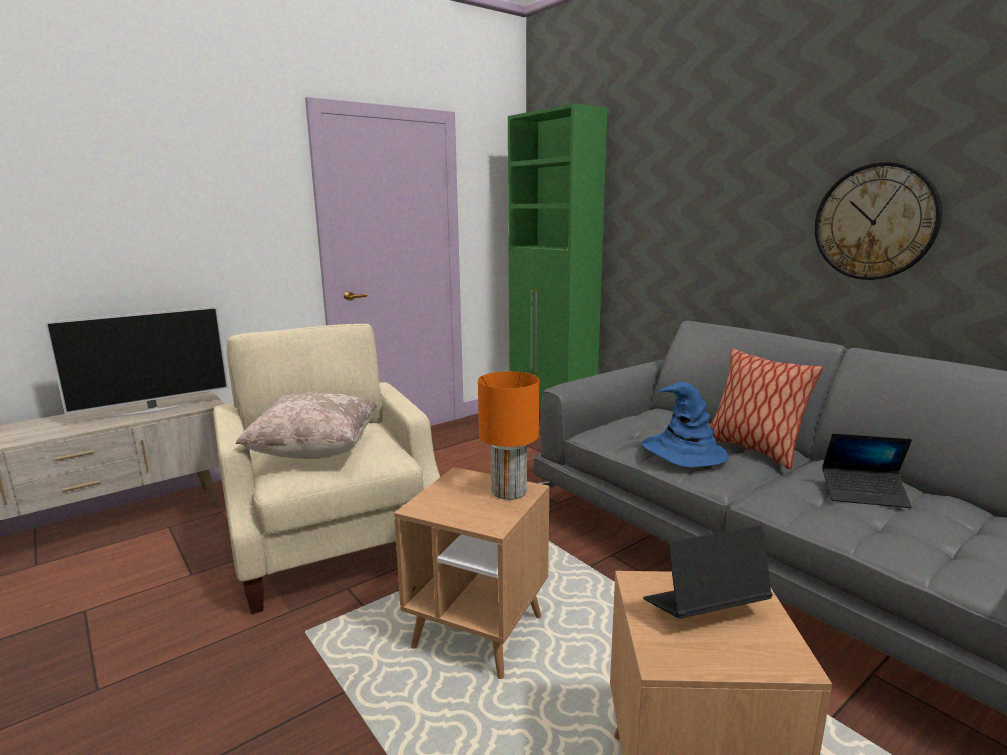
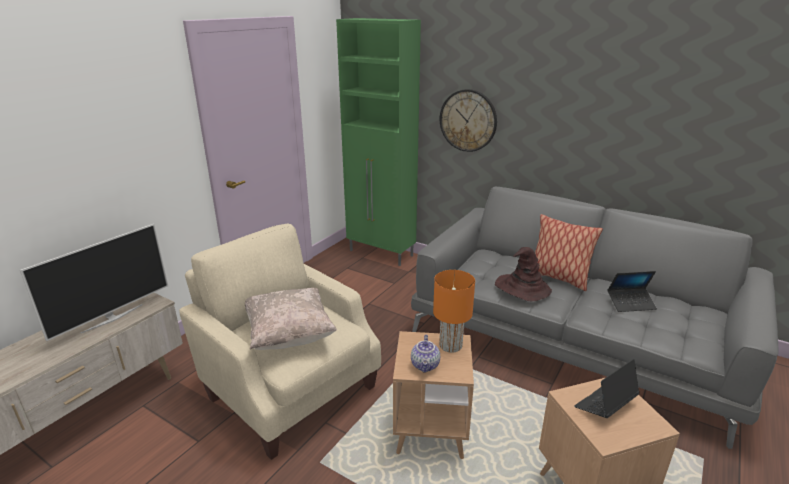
camera: 20 degrees left, 10 degrees up
blue hat [641,382,729,467] -> brown hat [495,247,552,301]
wall clock [815,162,942,280] -> wall clock moved to [440,89,497,152]
none -> teapot [411,335,440,373]

